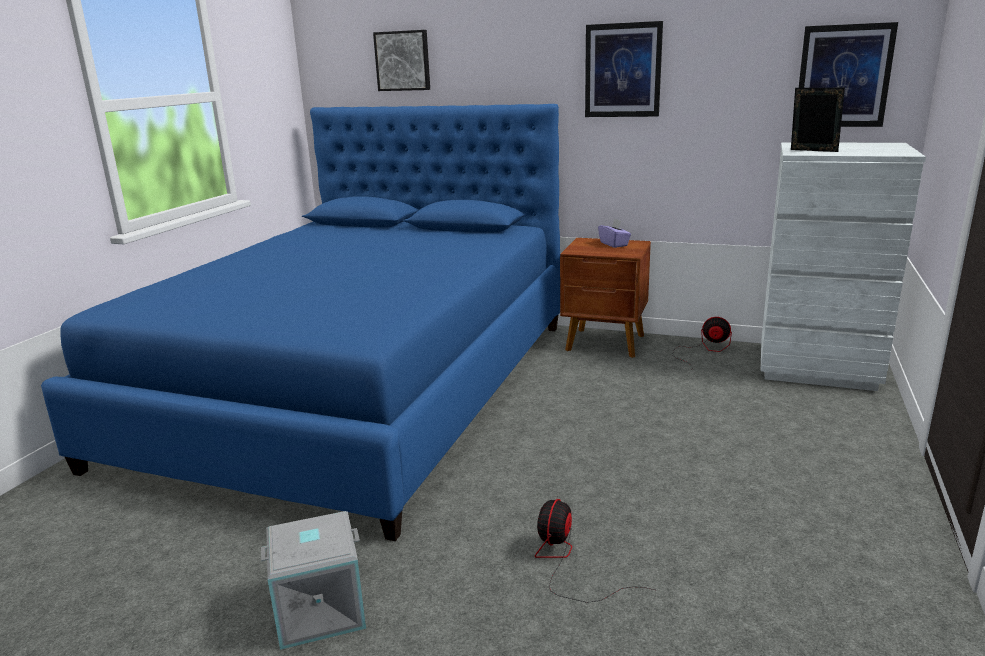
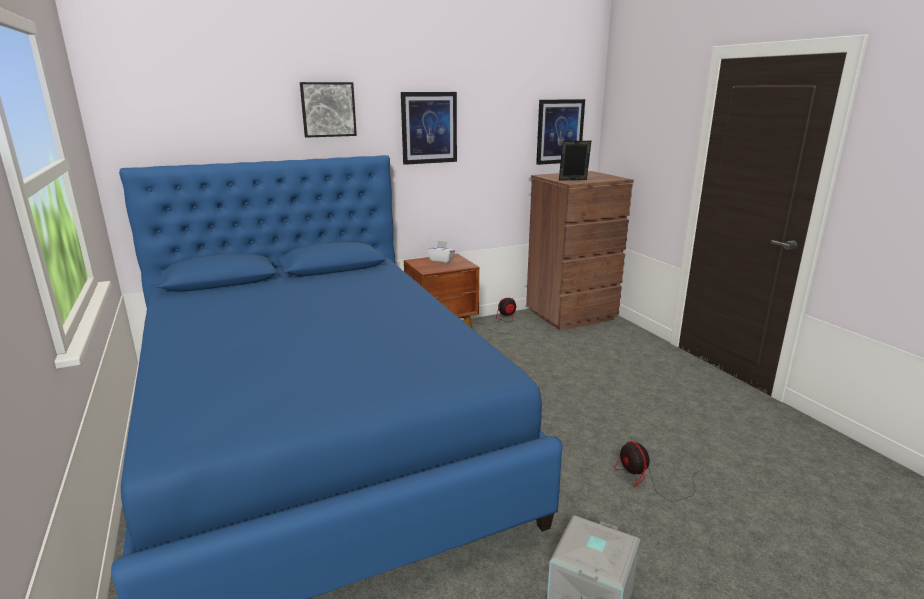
camera: 45 degrees left, 0 degrees up
picture [373,30,430,91] -> picture moved to [300,82,357,138]
purple tissue box [598,219,631,248] -> white tissue box [427,241,455,263]
white dresser [761,142,926,391] -> brown dresser [526,171,634,330]

